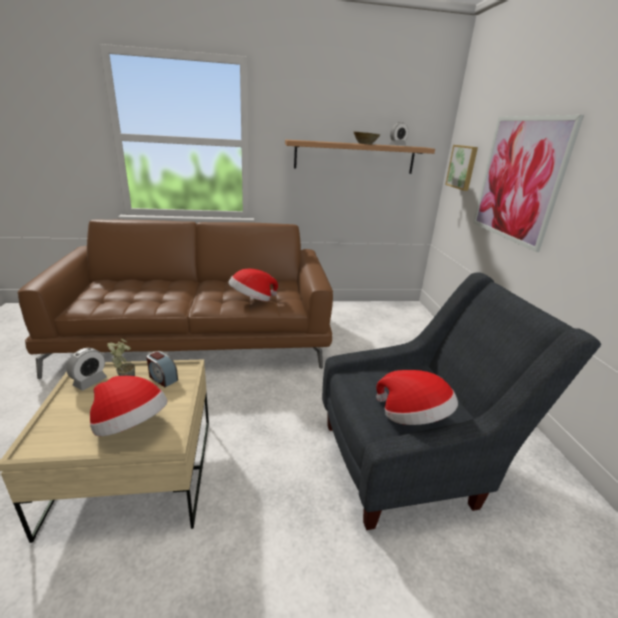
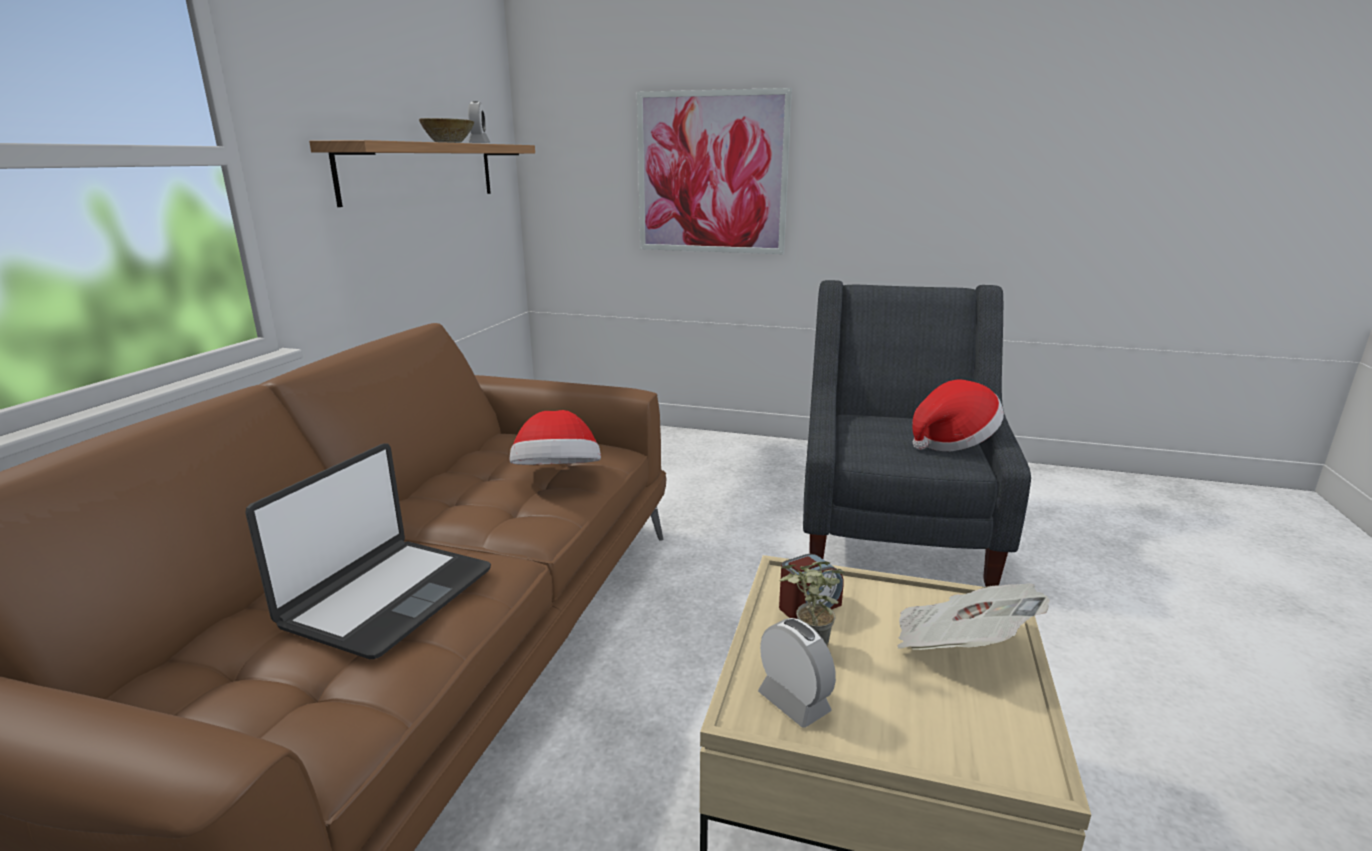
camera: 65 degrees left, 5 degrees down
hat [90,376,168,436] -> newspaper [897,583,1049,650]
picture [445,145,478,191] -> none
none -> laptop [245,443,491,659]

